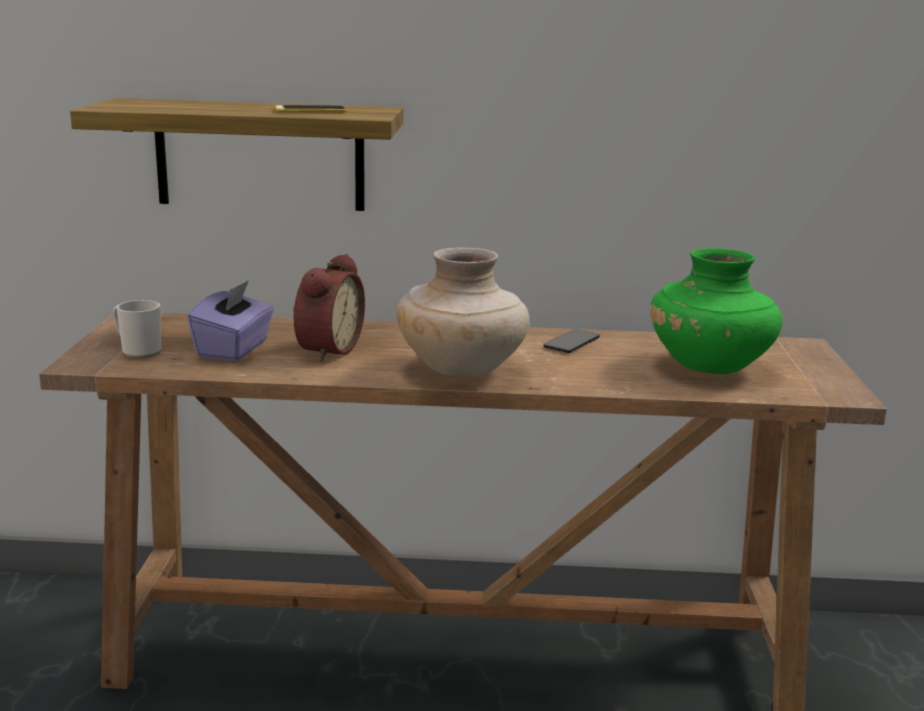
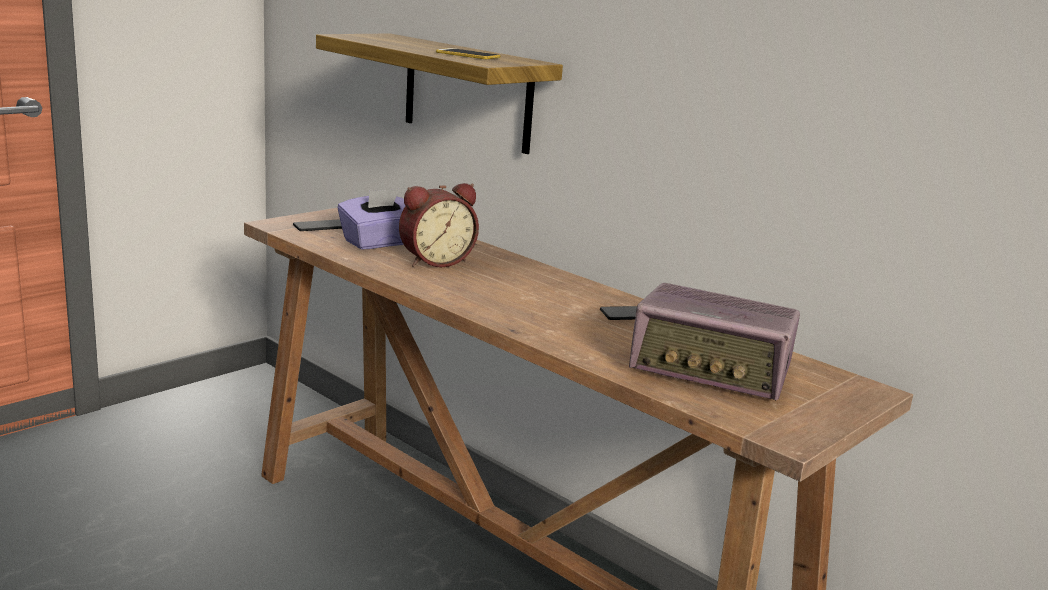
camera: 40 degrees right, 0 degrees up
mug [113,300,161,358] -> phone [293,219,342,231]
beige vase [396,247,530,377] -> none
green vase [650,248,782,374] -> radio [629,283,800,400]

